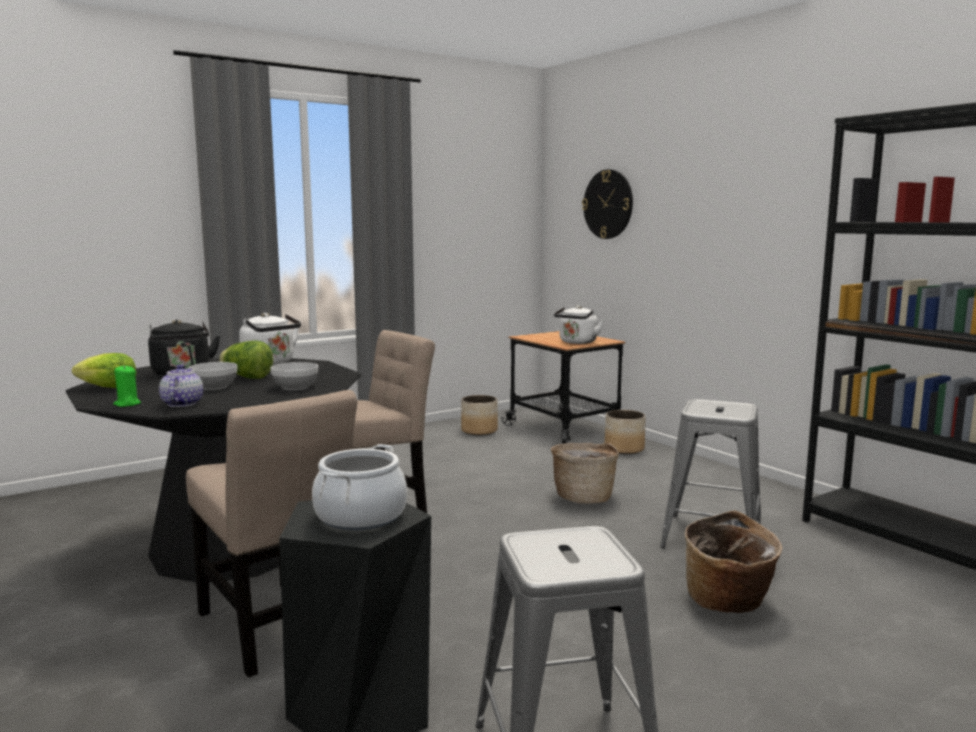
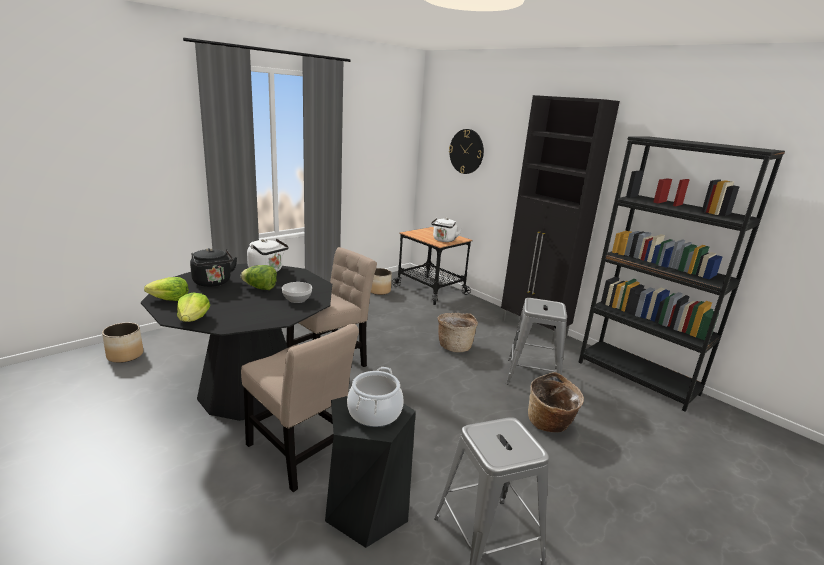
camera: 10 degrees left, 10 degrees up
green candle [113,365,141,407] -> lettuce [177,293,210,322]
teapot [159,364,203,407] -> none
bowl [188,362,237,390] -> none
planter [605,410,646,454] -> planter moved to [102,322,143,363]
none -> black cabinet [501,95,620,344]

